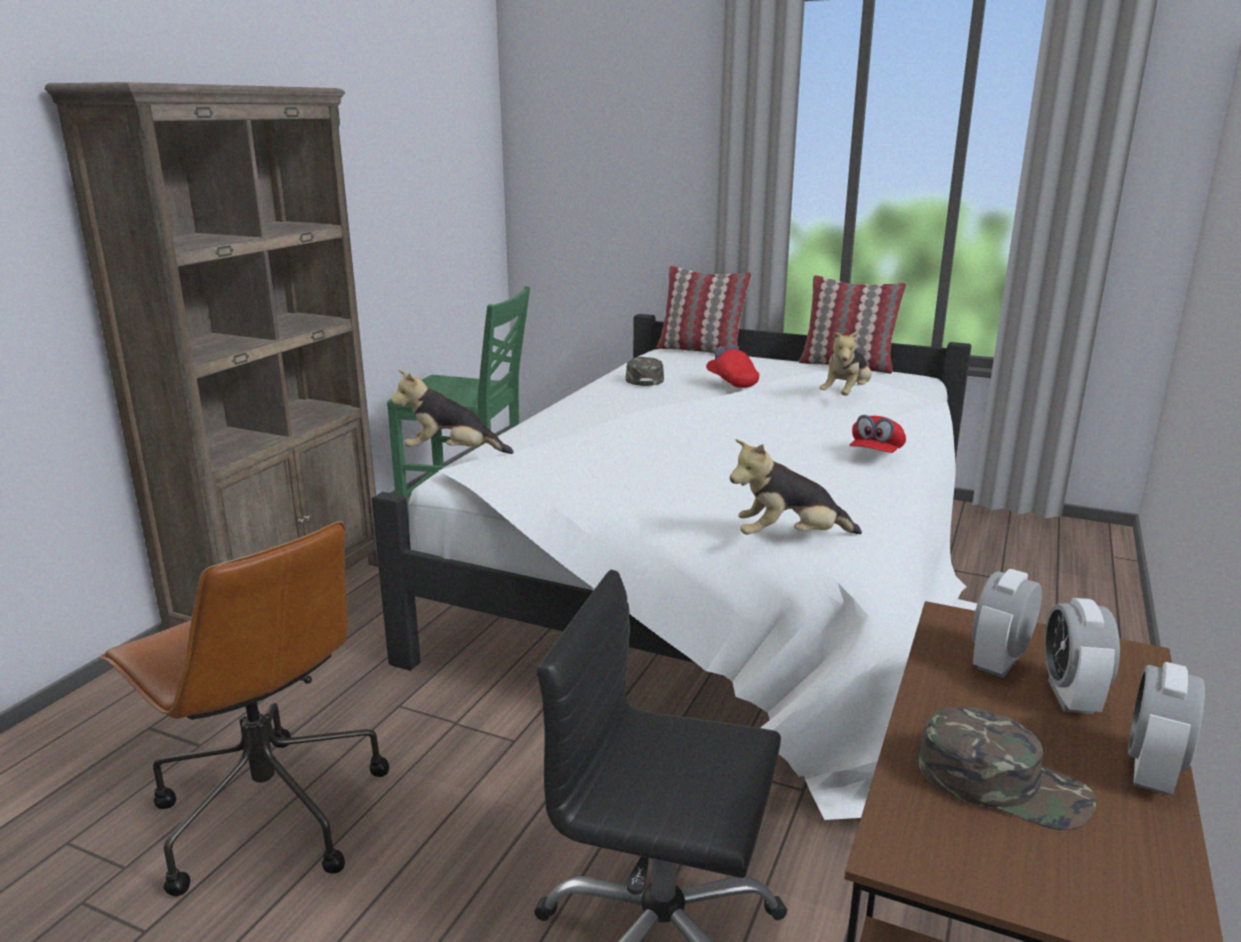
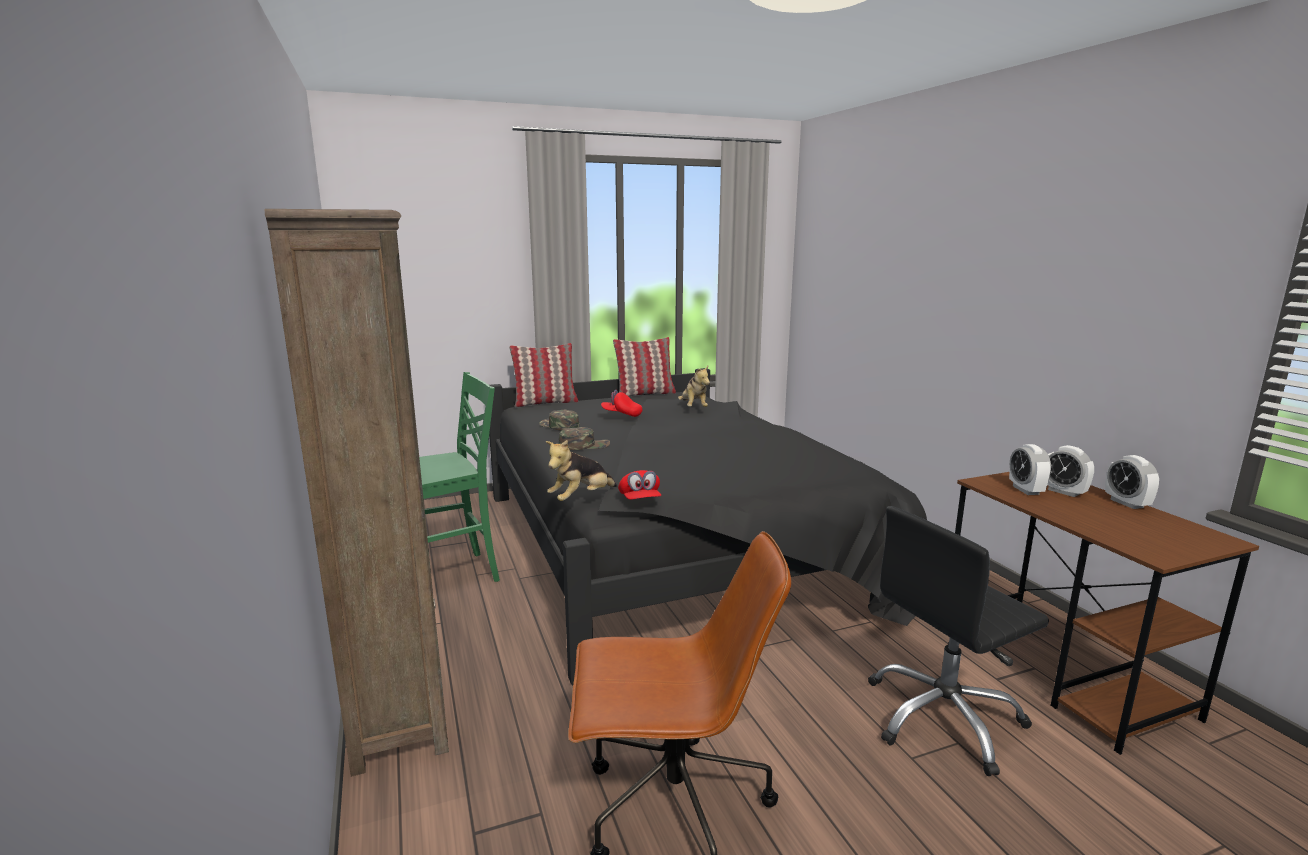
camera: 45 degrees left, 5 degrees down
white bed [372,314,977,820] -> black bed [489,368,927,685]
plush toy [730,439,862,535] -> none
red cap [850,415,906,453] -> red cap moved to [618,470,661,500]
green cap [918,707,1096,830] -> green cap moved to [559,427,610,450]

